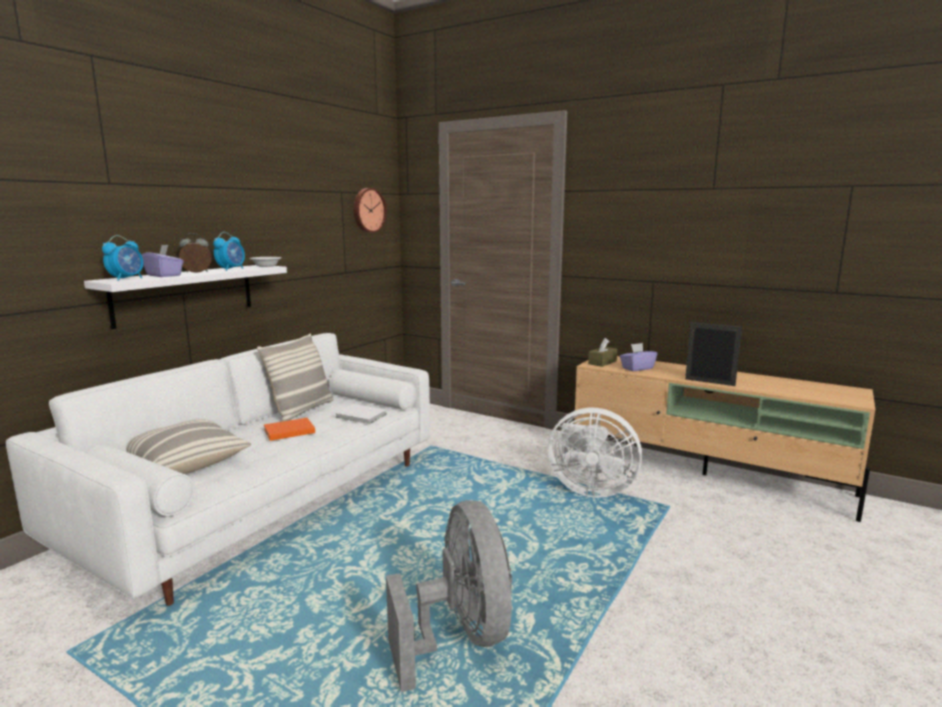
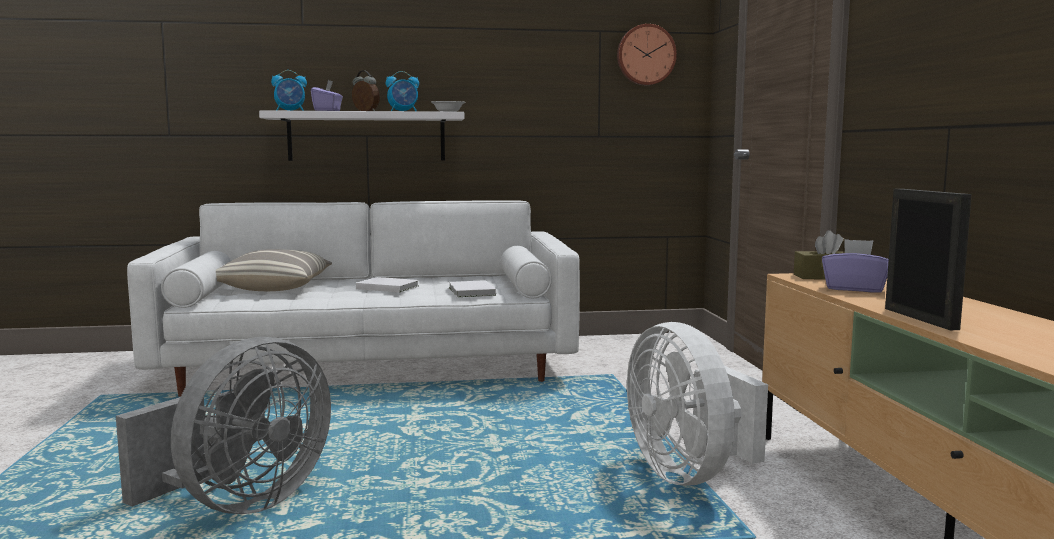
camera: 50 degrees right, 5 degrees down
pillow [257,334,334,422] -> none
orange book [264,418,315,441] -> white book [356,277,419,293]

